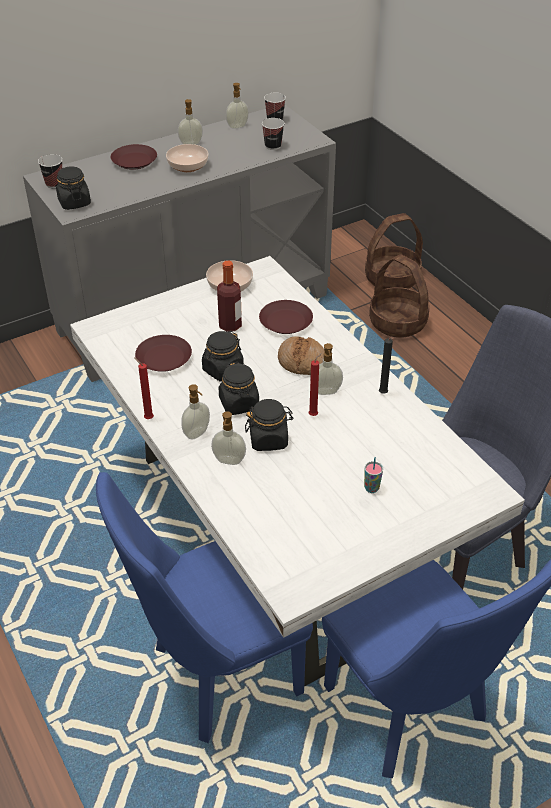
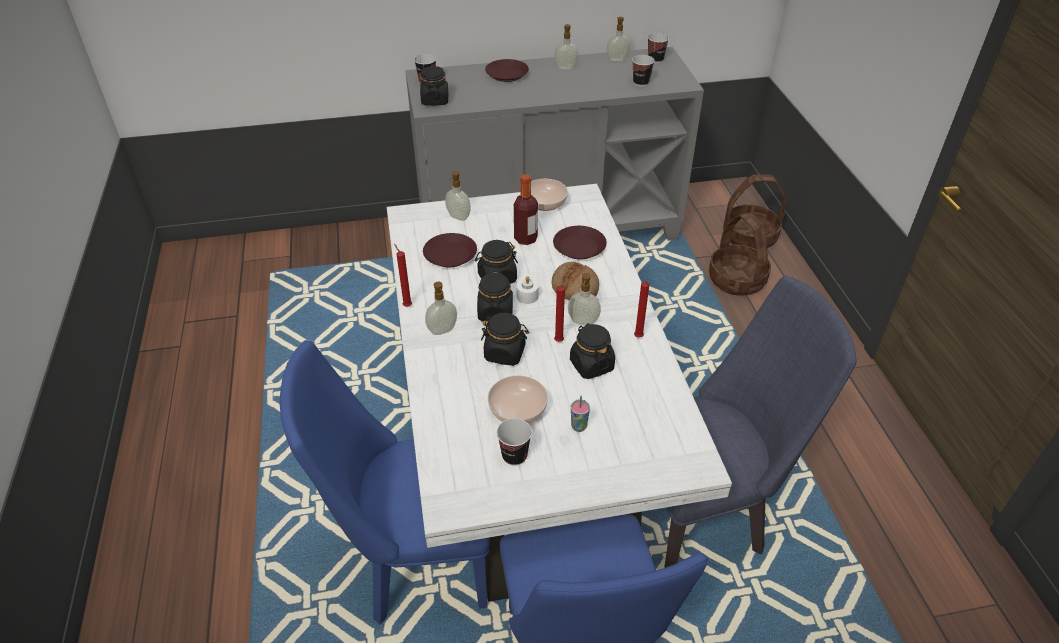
camera: 20 degrees right, 0 degrees up
bowl [166,144,208,172] -> bowl moved to [488,375,548,424]
soap dispenser [211,411,246,465] -> soap dispenser moved to [445,171,471,220]
black candle [379,338,394,394] -> red candle [634,281,649,338]
none -> cup [497,418,532,466]
none -> white candle [516,276,539,304]
none -> black jar [570,323,615,379]

